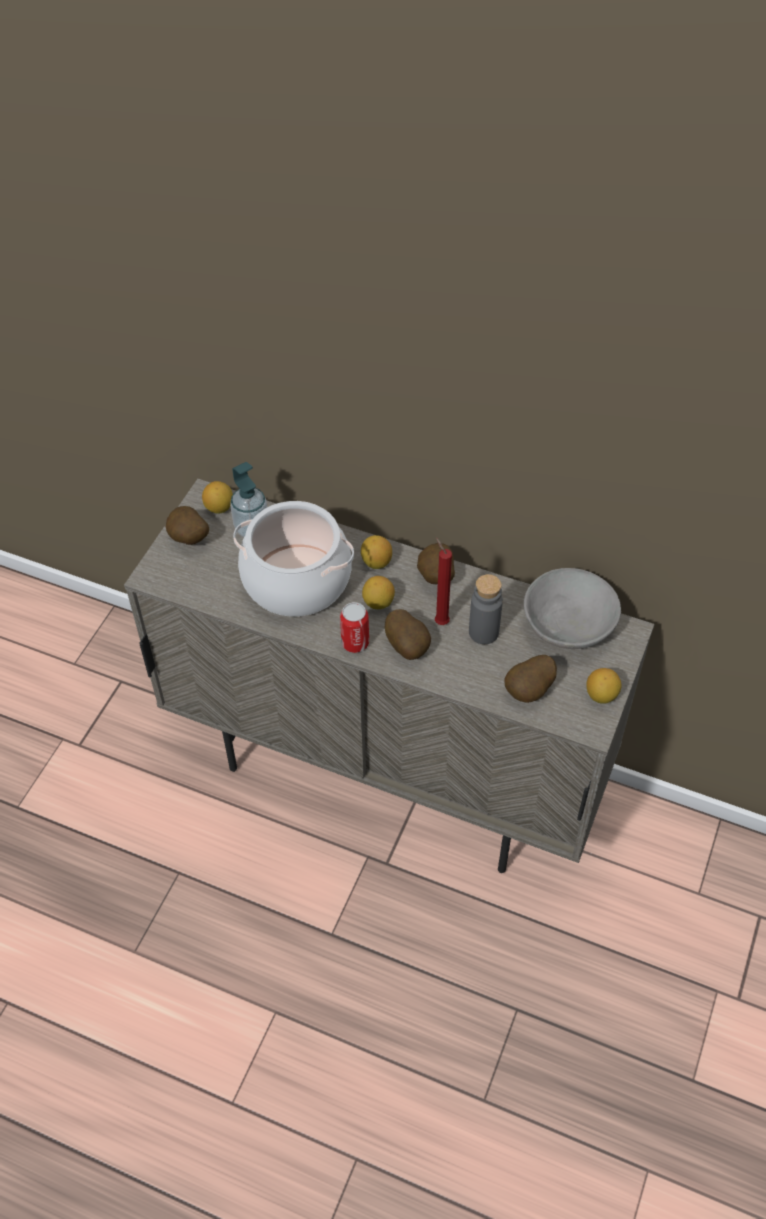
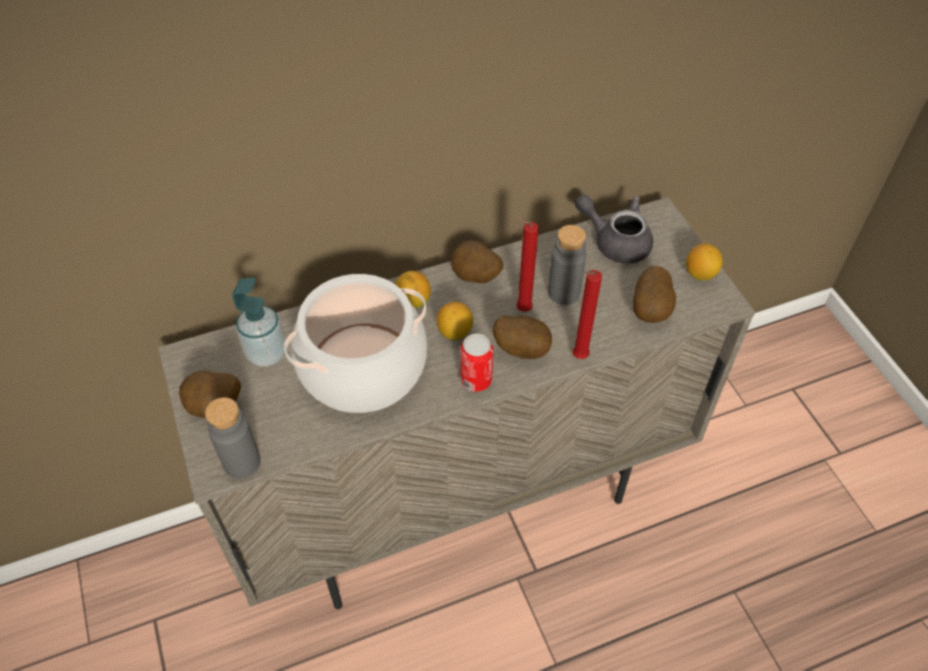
camera: 45 degrees left, 0 degrees up
lemon [202,481,233,514] -> none
grey bowl [524,568,621,649] -> grey teapot [575,194,653,264]
none -> grey bottle [205,397,261,478]
none -> red candle [572,270,602,359]

